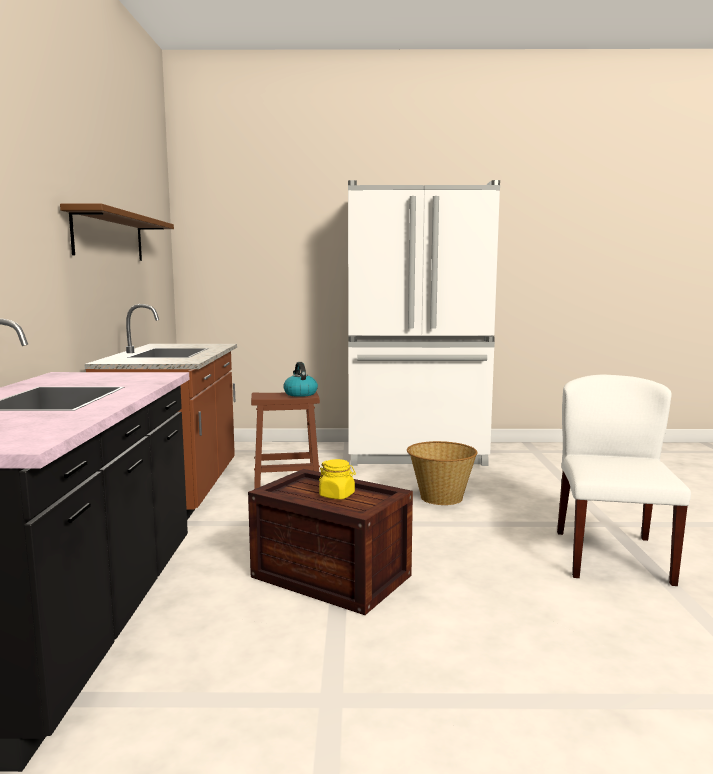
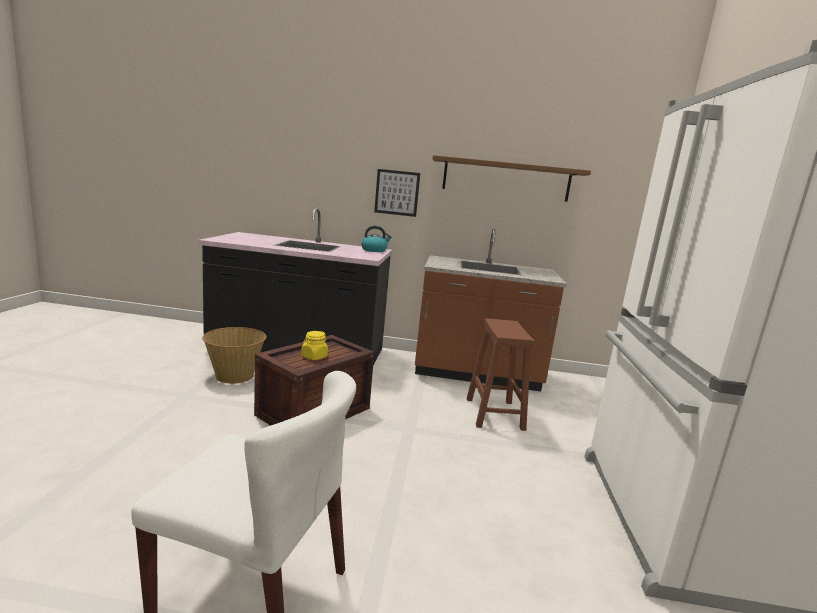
camera: 95 degrees right, 5 degrees up
kettle [283,362,318,397] -> kettle moved to [361,226,392,252]
basket [407,441,478,505] -> basket moved to [202,327,267,384]
none -> picture [374,169,420,217]

